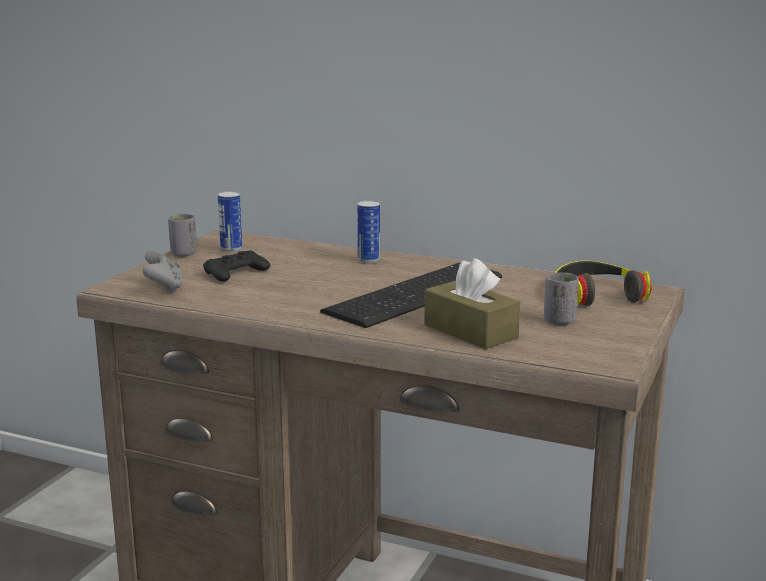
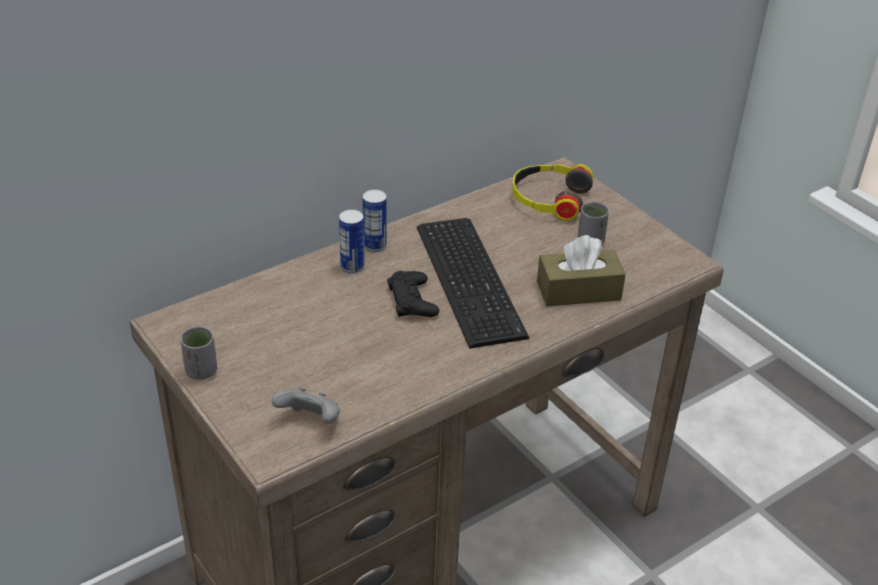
camera: 60 degrees left, 20 degrees up
black game controller [203,250,270,282] -> black game controller moved to [387,271,439,317]
can [218,191,242,252] -> can moved to [363,189,387,252]

